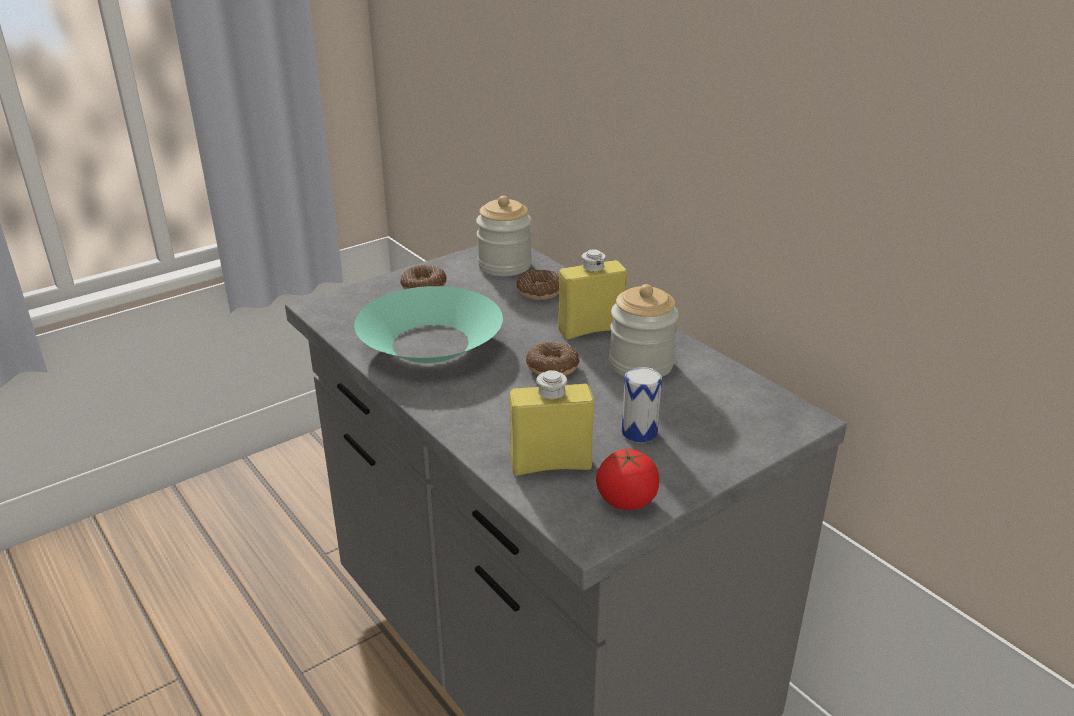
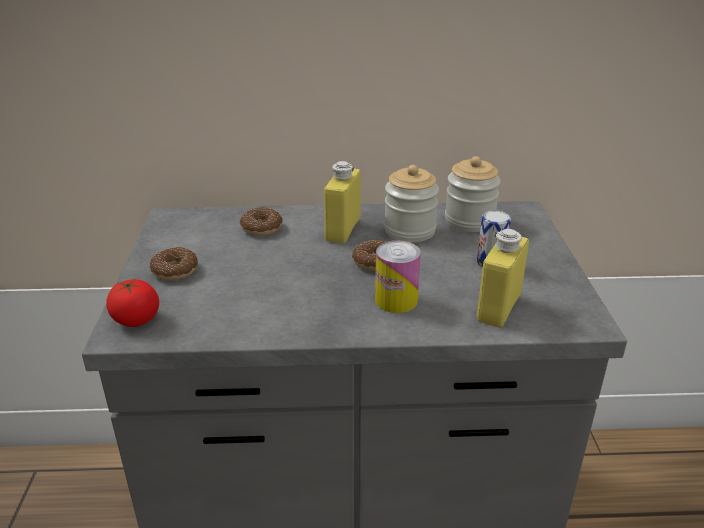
camera: 55 degrees left, 0 degrees up
turquoise bowl [354,286,503,363] -> none
jar [476,196,532,276] -> jar moved to [445,156,501,232]
tomato [596,448,659,510] -> tomato moved to [106,279,159,327]
none -> can [375,241,421,313]

